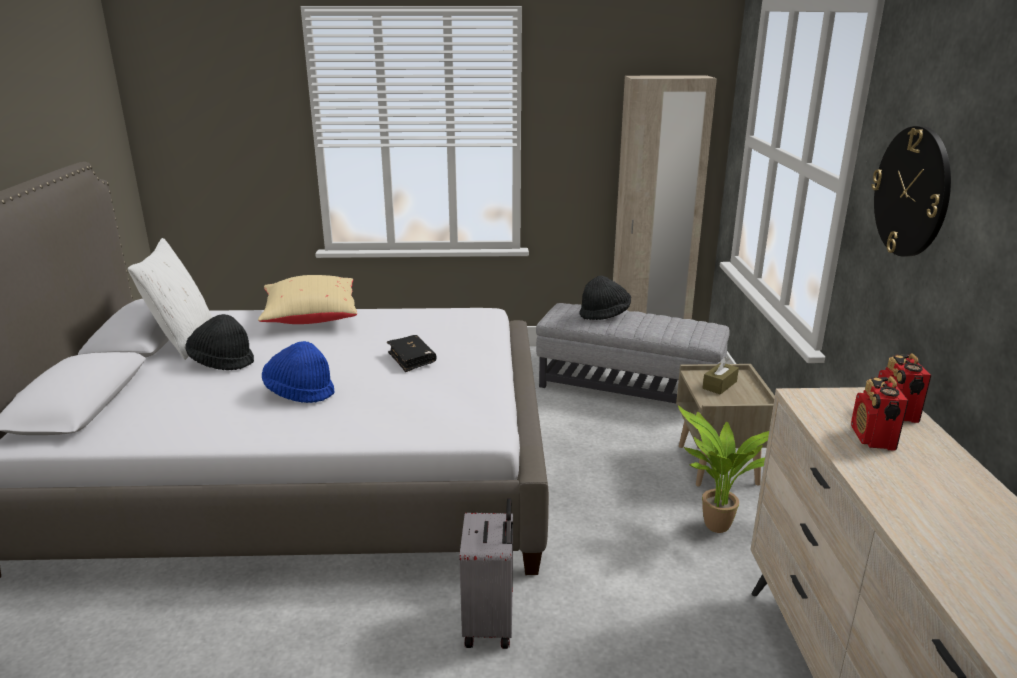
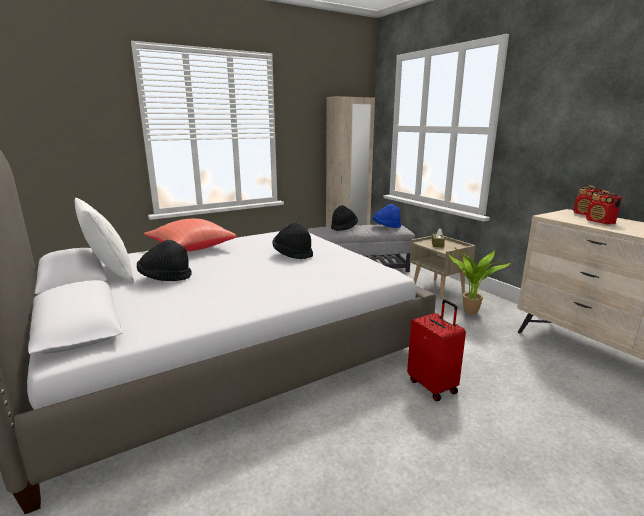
camera: 30 degrees left, 5 degrees down
beige pillow [258,275,357,324] -> red pillow [144,219,237,251]
blue hat [262,341,335,403] -> blue hat moved to [372,204,401,228]
black book [387,335,437,372] -> black hat [272,222,313,259]
grey suitcase [459,498,513,649] -> red suitcase [407,299,466,401]
wall clock [872,126,951,257] -> none

